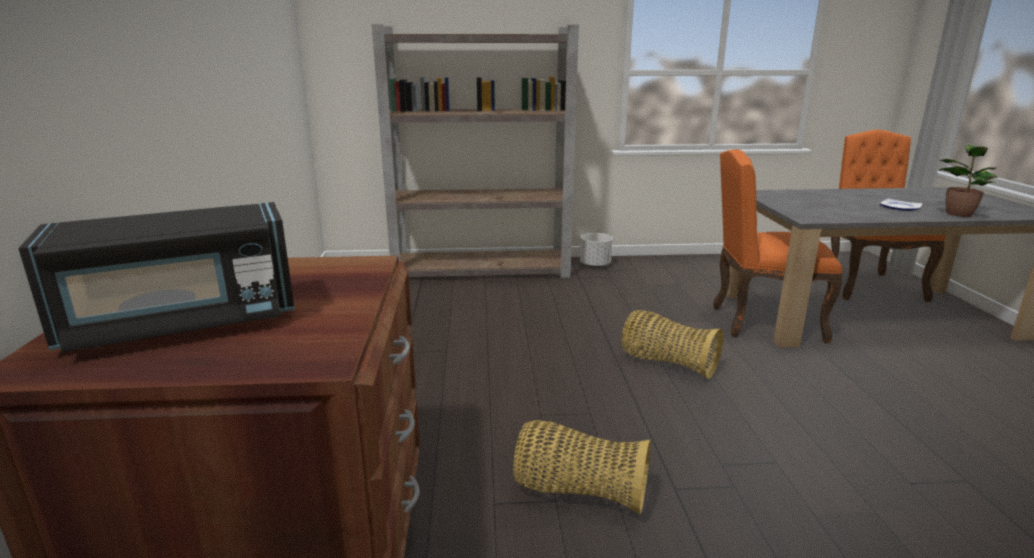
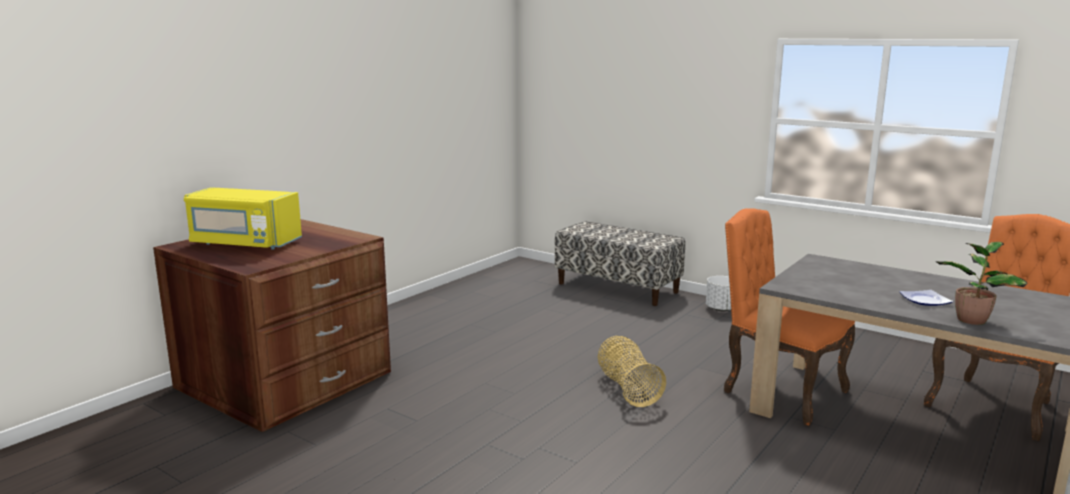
camera: 40 degrees right, 5 degrees down
black microwave [18,202,295,353] -> yellow microwave [184,187,302,250]
brown bookcase [372,24,579,278] -> bench [555,221,685,306]
basket [513,420,651,514] -> none

